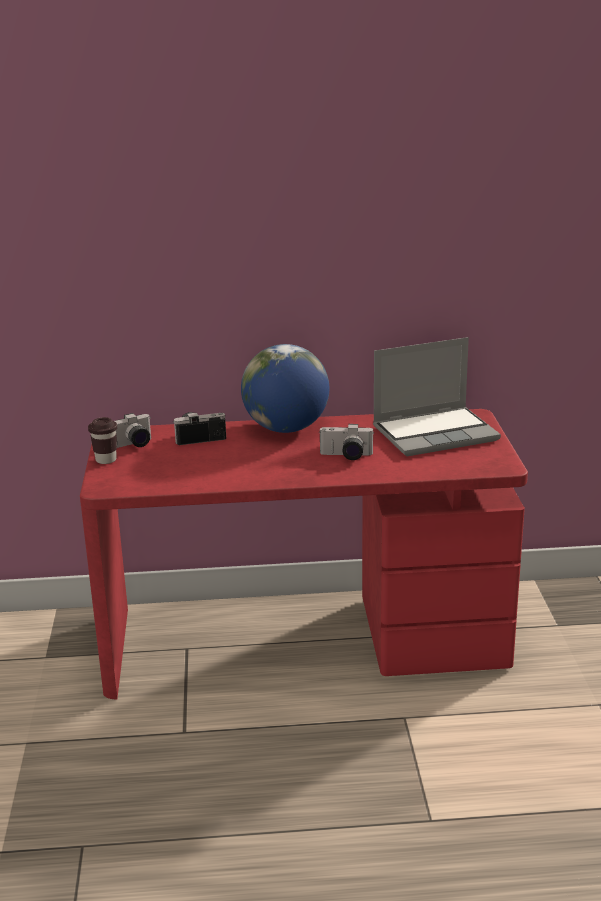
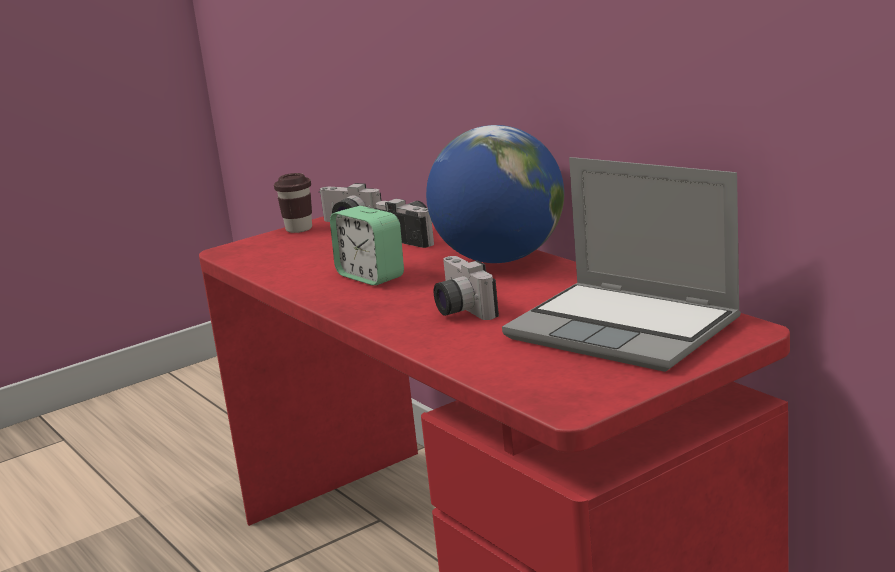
camera: 60 degrees right, 5 degrees down
none -> alarm clock [330,206,404,285]

